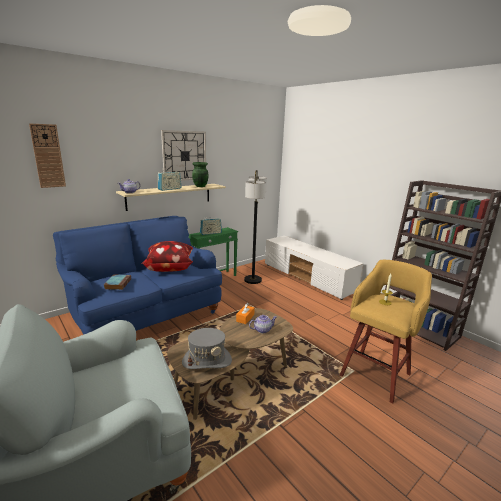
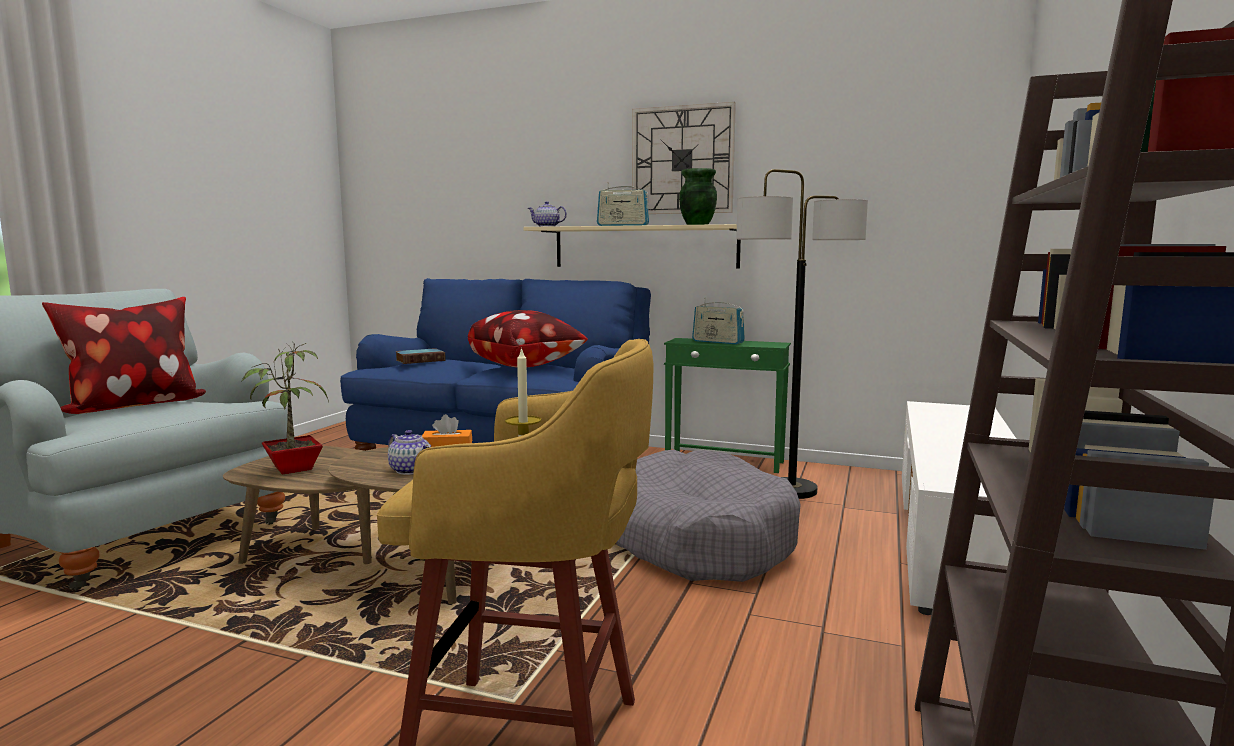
camera: 60 degrees right, 10 degrees down
wall clock [29,124,66,188] -> none
grey hat [182,328,232,369] -> potted plant [241,341,328,475]
none -> pillow [42,297,206,414]
none -> grey dog bed [616,449,800,582]

